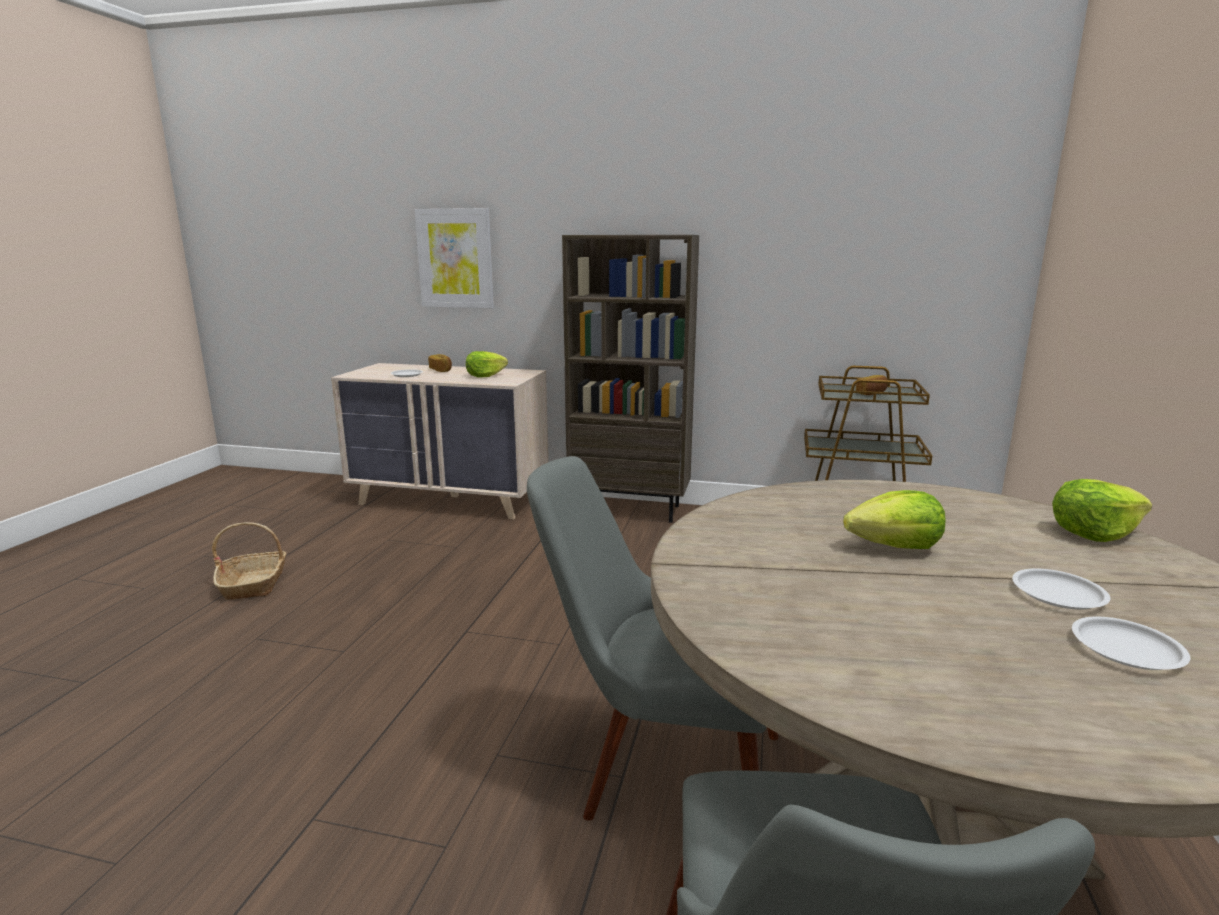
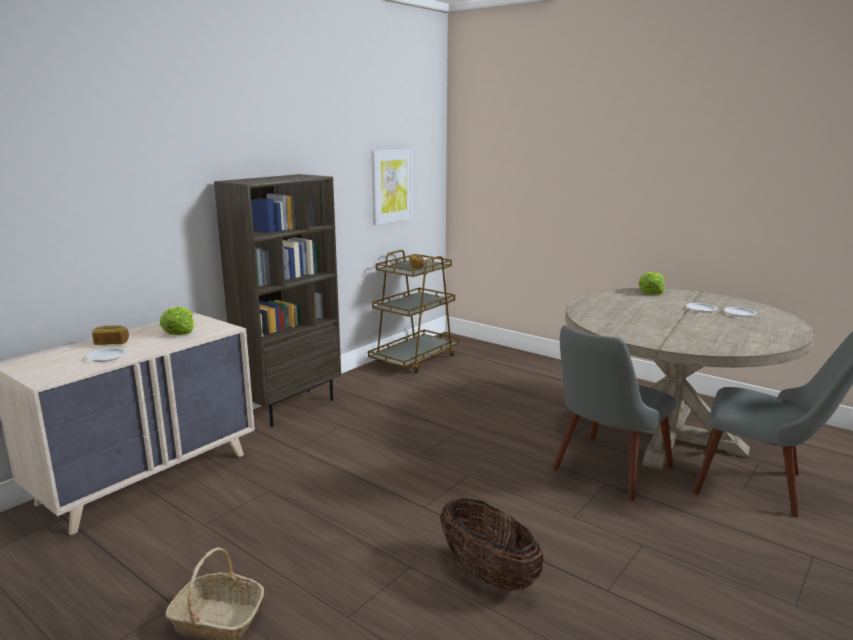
camera: 65 degrees left, 0 degrees up
picture [414,208,494,308] -> picture moved to [371,149,413,225]
lettuce [843,490,945,549] -> none
none -> basket [440,498,544,591]

